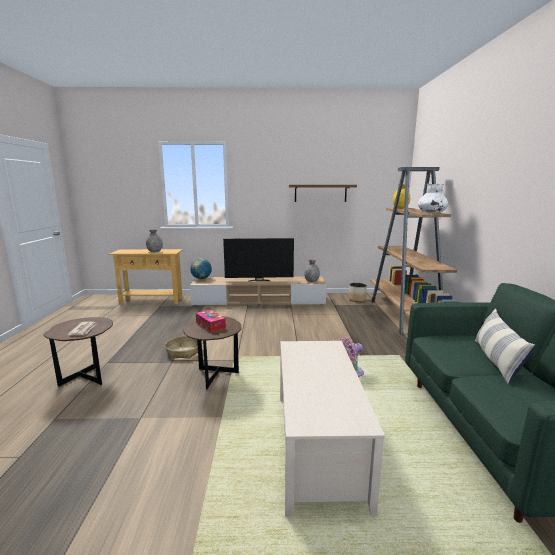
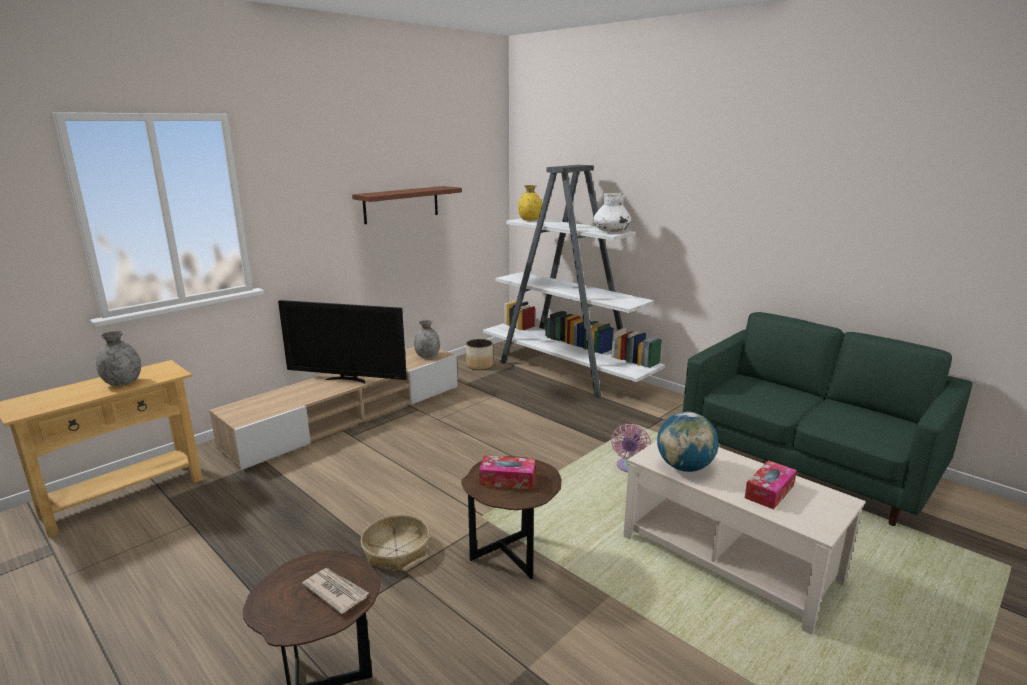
camera: 45 degrees left, 5 degrees up
globe [190,258,212,279] -> globe moved to [657,412,719,472]
television [223,238,294,282] -> television turned 60 degrees clockwise [278,300,407,384]
brown bookcase [370,167,460,335] -> white bookcase [483,165,665,398]
pillow [475,308,535,384] -> none
none -> tissue box [745,460,797,509]

